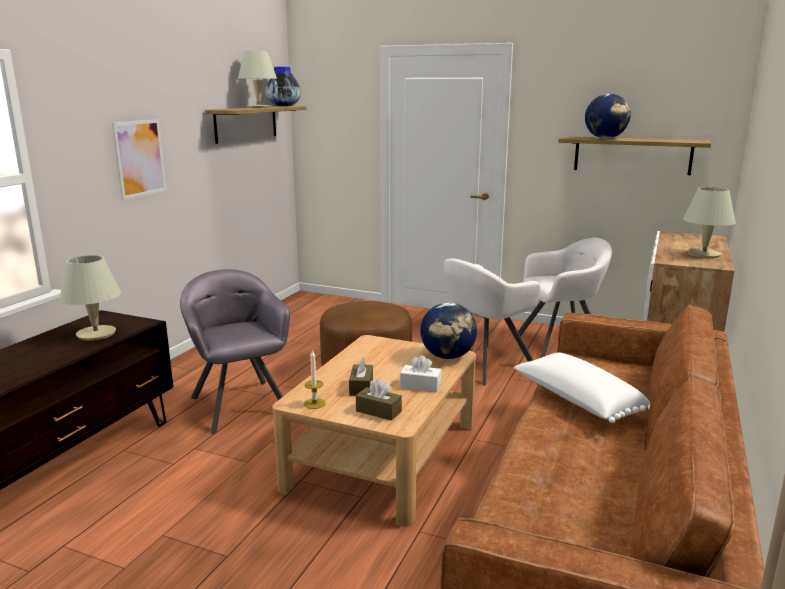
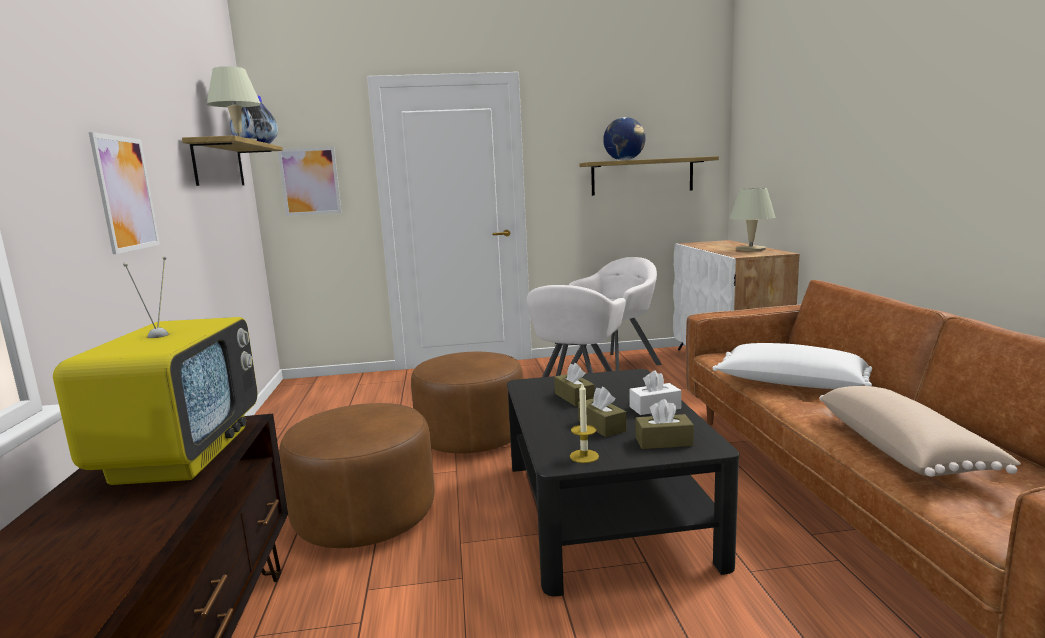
camera: 30 degrees left, 5 degrees down
beige table lamp [59,255,121,341] -> television [53,256,258,485]
grey armchair [180,269,290,434] -> brown ottoman [279,403,434,548]
beige coffee table [272,335,476,527] -> black coffee table [507,369,739,596]
globe [420,303,477,359] -> none
none -> picture [278,147,342,216]
none -> brown tissue box [554,363,595,406]
none -> beige pillow [819,386,1021,477]

